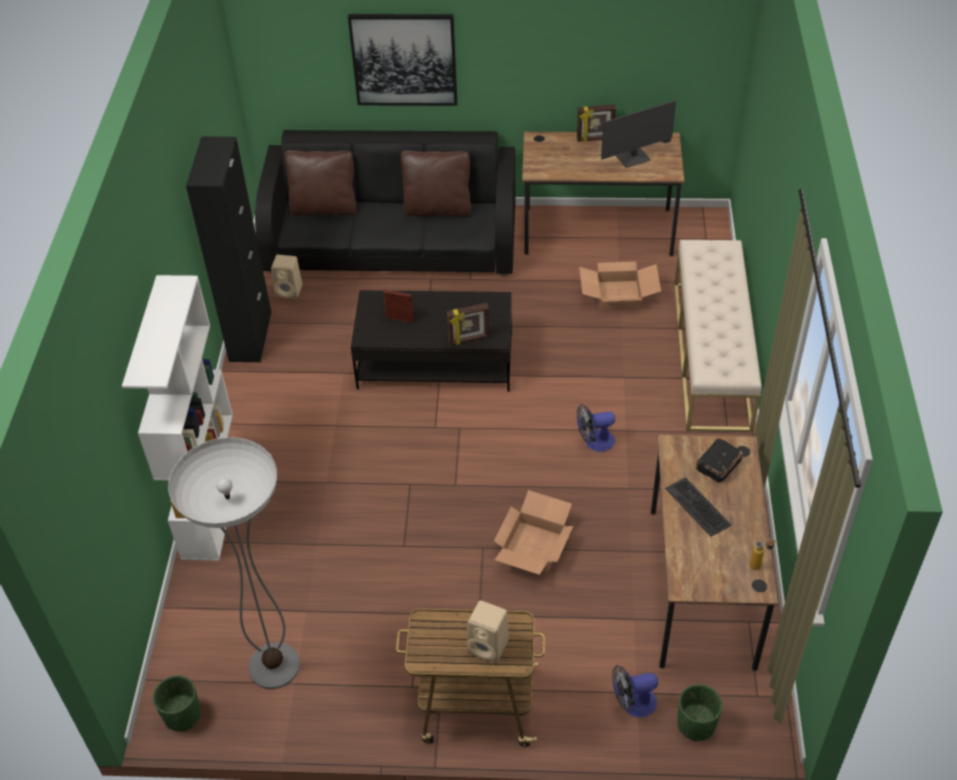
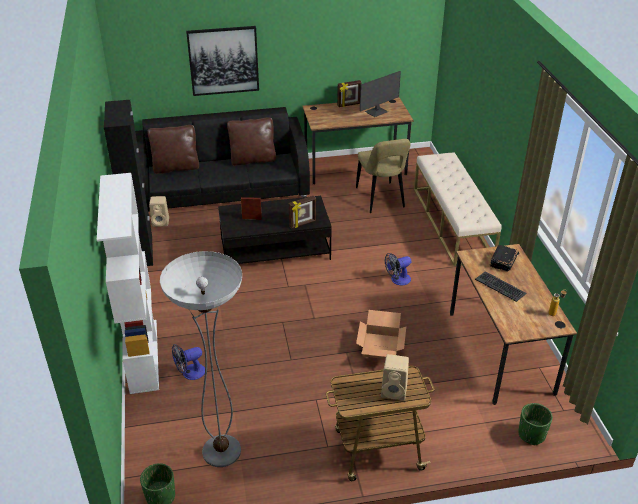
camera: 15 degrees left, 10 degrees down
cardboard box [579,261,661,310] -> beige chair [356,139,411,213]
fan [612,665,658,718] -> fan moved to [172,344,205,380]

